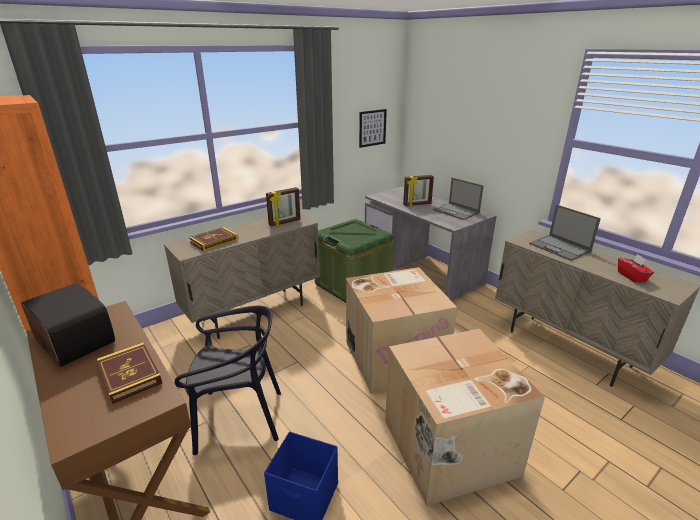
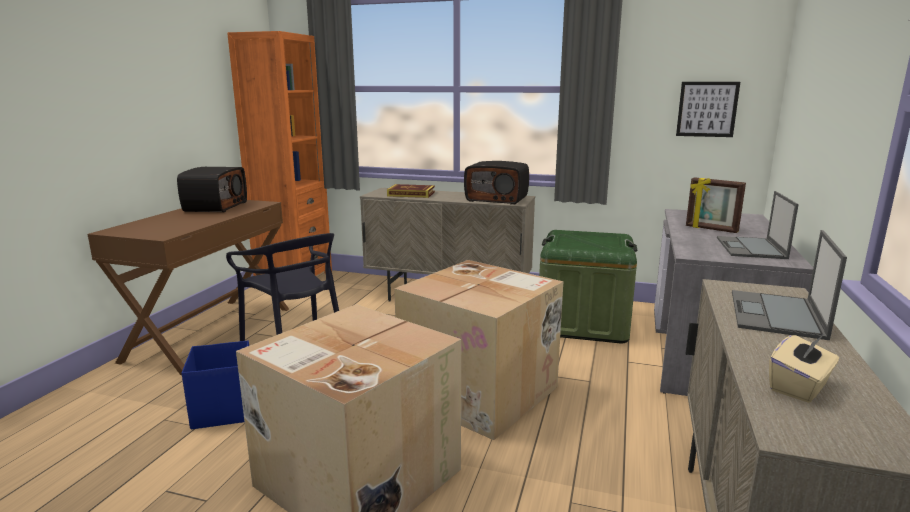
camera: 55 degrees right, 10 degrees down
book [97,342,163,404] -> none
picture frame [266,187,300,227] -> radio [464,161,529,205]
red tissue box [618,254,654,282] -> beige tissue box [769,334,839,403]

